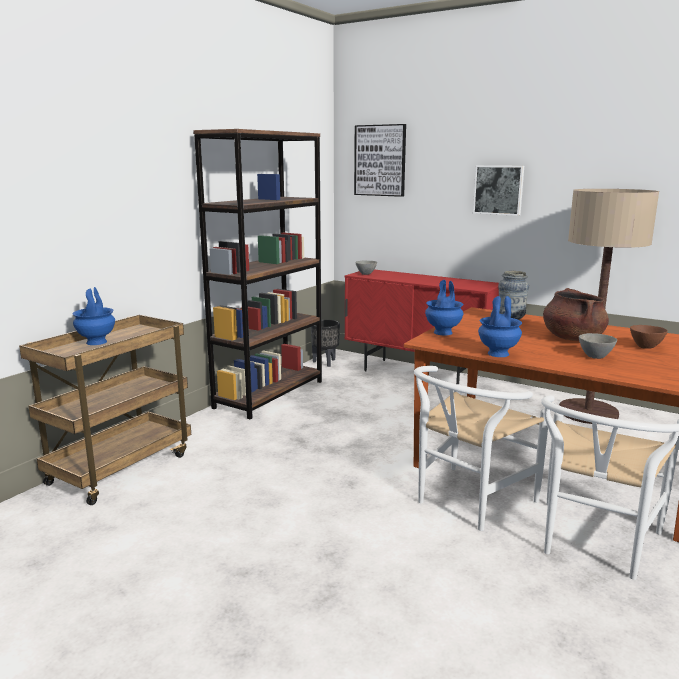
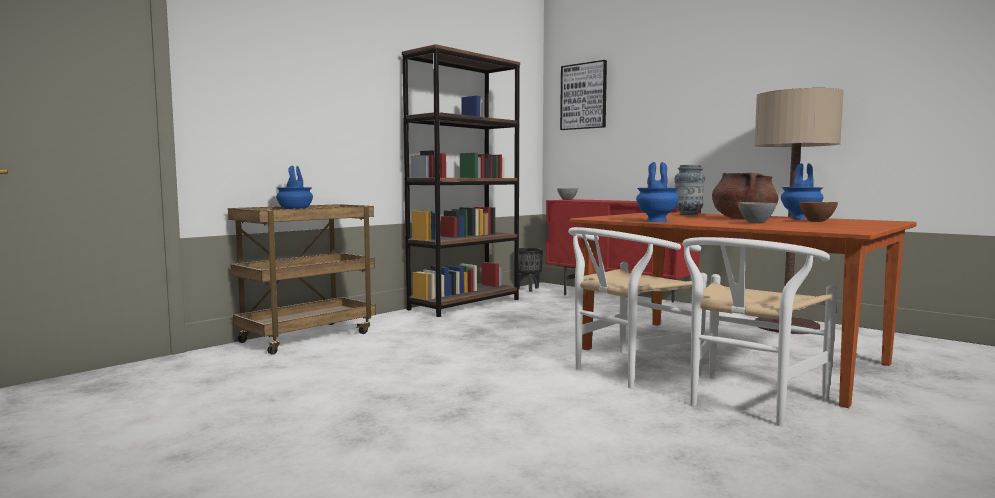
camera: 10 degrees right, 10 degrees down
blue vase [425,280,463,335] -> blue vase moved to [781,163,823,219]
picture [473,165,524,216] -> none

